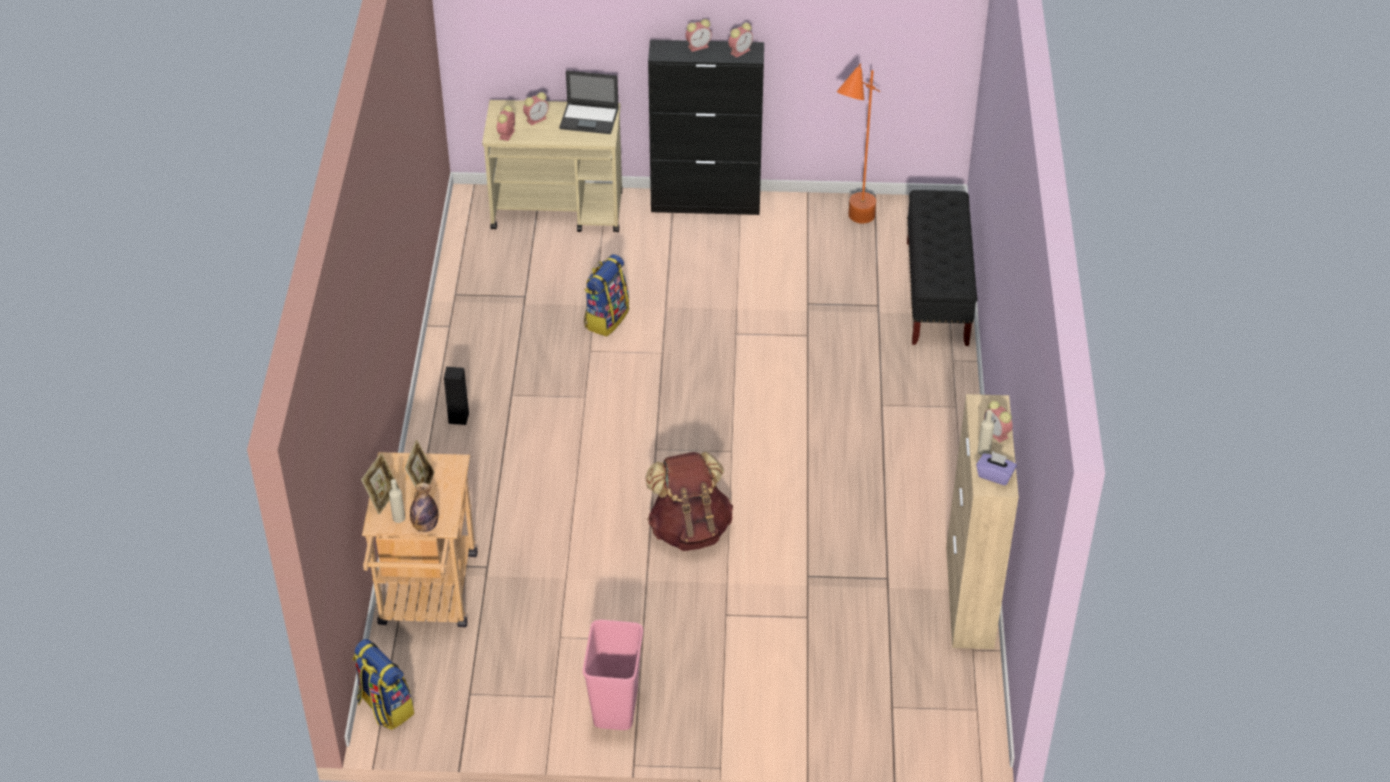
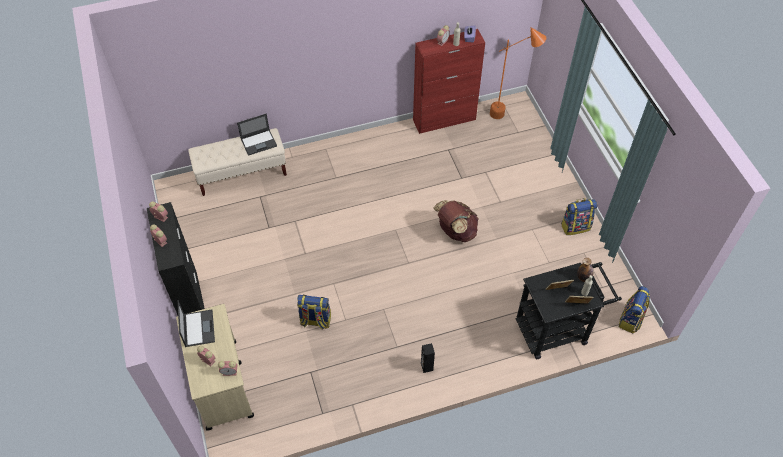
camera: 110 degrees left, 10 degrees up
beige cart [362,452,477,628] -> black cart [516,262,622,359]
pink trash can [583,620,643,730] -> backpack [561,198,597,235]
orange floor lamp [837,64,880,224] -> orange floor lamp moved to [490,27,546,119]
black bench [907,190,978,346] -> beige bench [188,128,287,196]
beige cabinet [946,394,1019,649] -> red cabinet [413,29,485,134]
none -> laptop [237,114,277,156]

